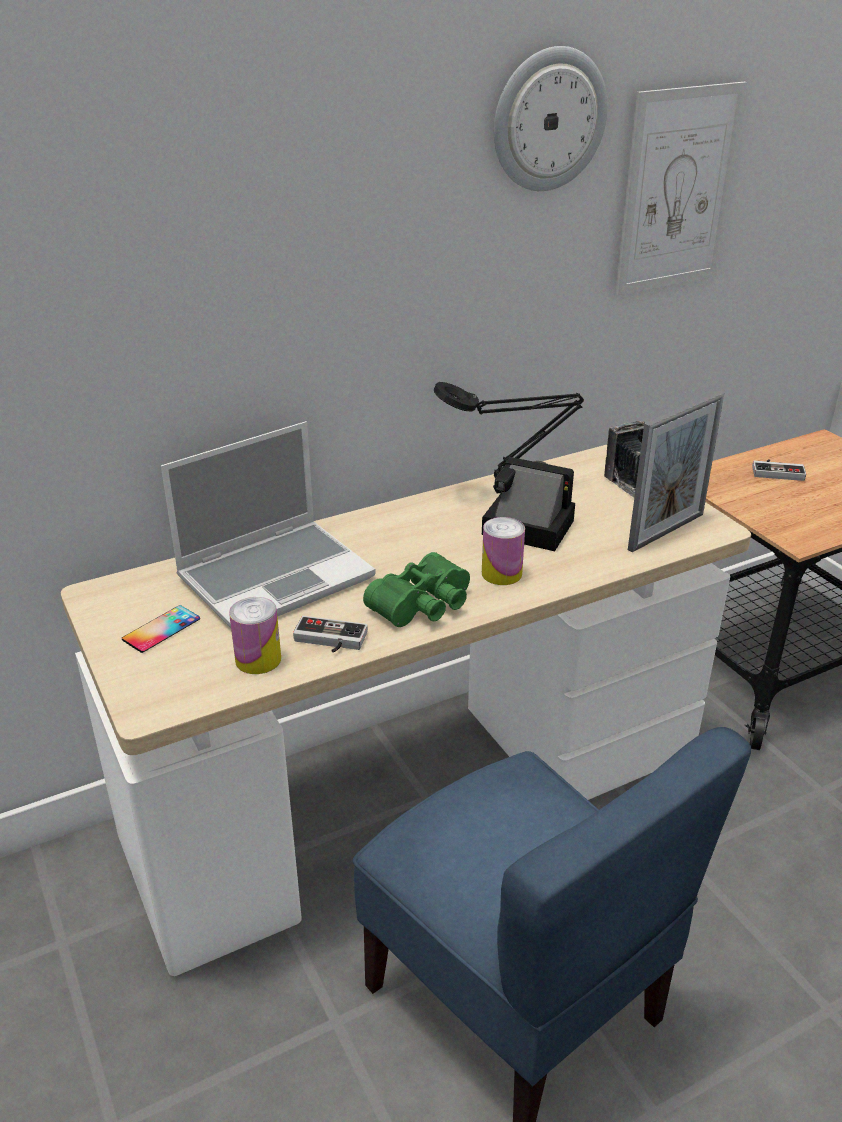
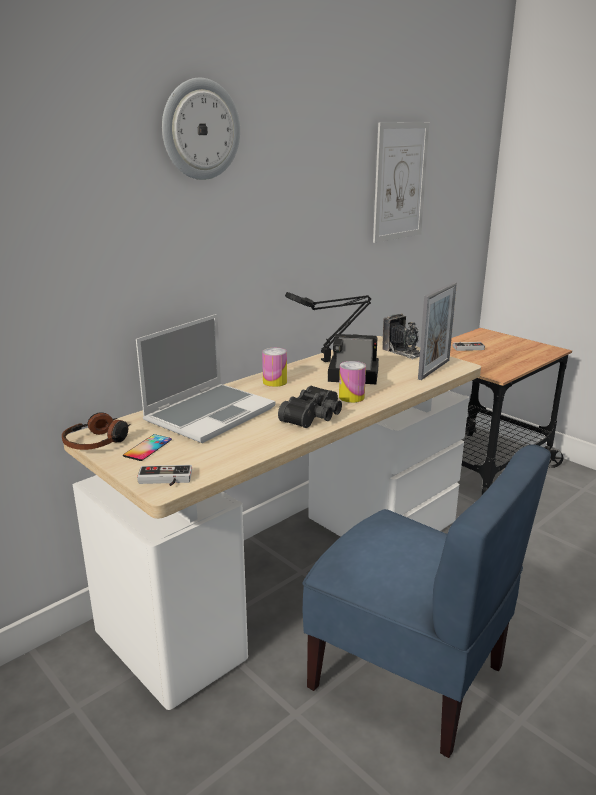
camera: 15 degrees left, 10 degrees down
can [229,597,281,674] -> can moved to [262,348,287,387]
game controller [293,616,368,653] -> game controller moved to [137,465,192,486]
green binoculars [363,552,470,627] -> black binoculars [278,386,342,428]
wall clock [494,46,608,191] -> wall clock moved to [162,78,240,180]
none -> headphones [62,412,131,450]

